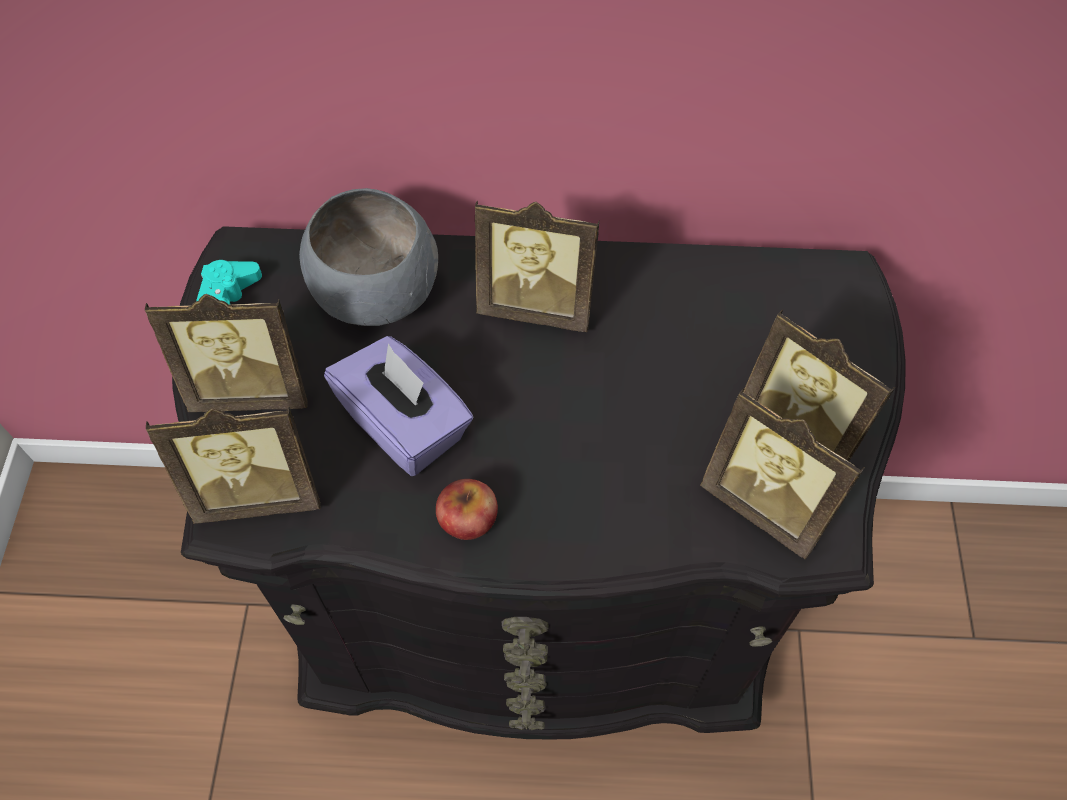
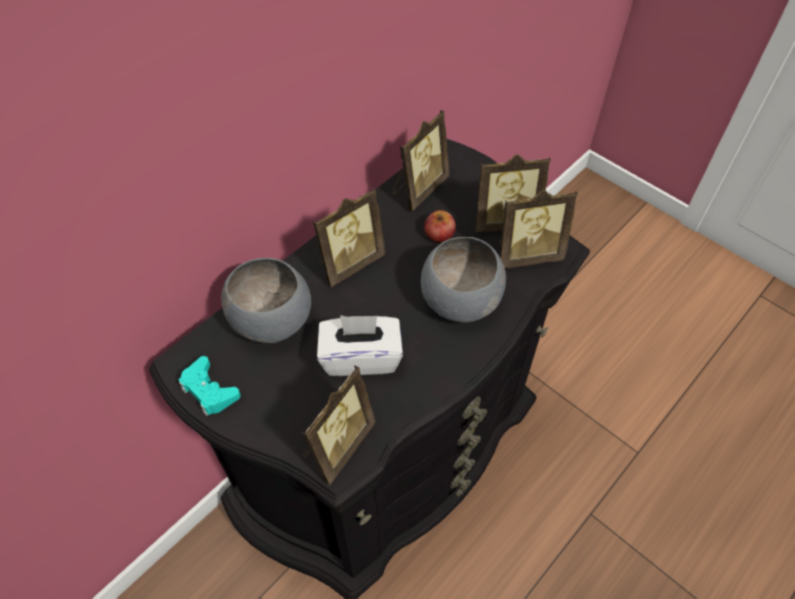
camera: 50 degrees left, 5 degrees down
picture frame [145,294,308,412] -> picture frame moved to [392,110,449,211]
purple tissue box [324,336,473,476] -> white tissue box [317,315,403,376]
apple [436,479,498,540] -> apple moved to [424,210,456,243]
none -> grey bowl [421,237,506,323]

